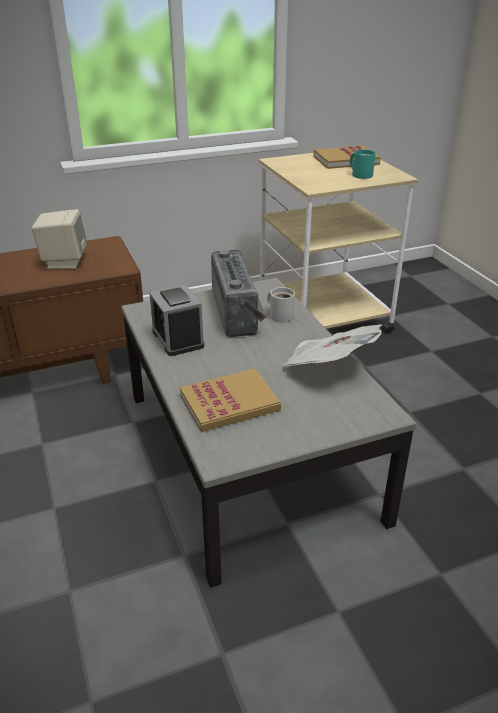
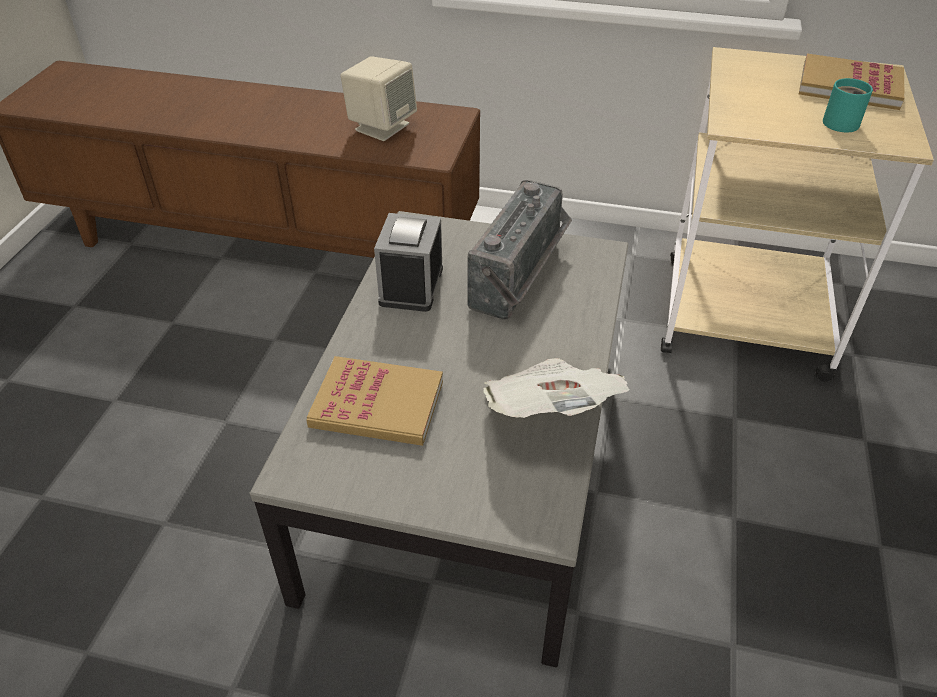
camera: 35 degrees right, 10 degrees up
white mug [267,287,295,322] -> none

